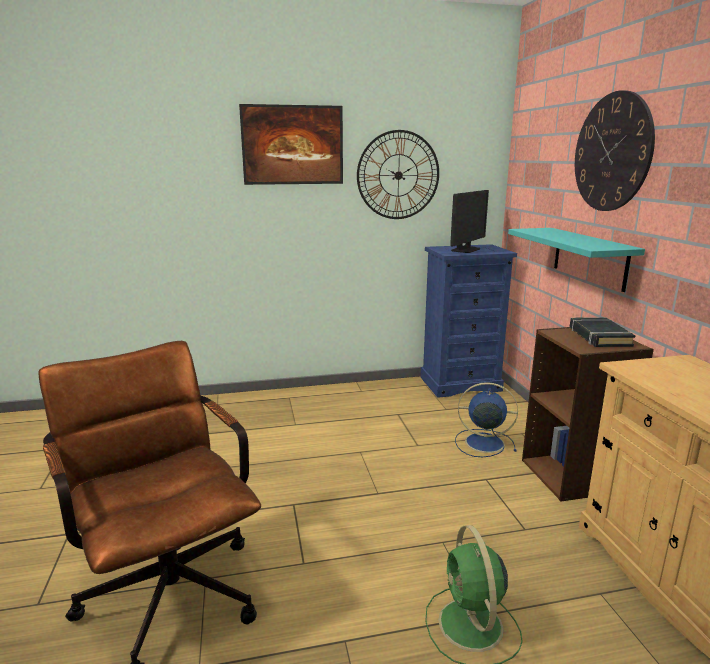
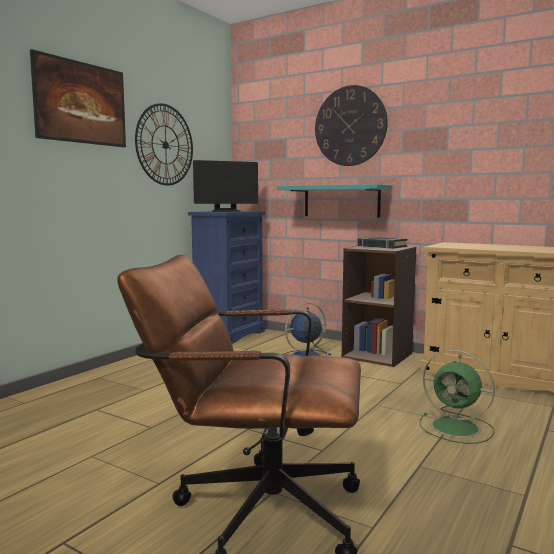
camera: 45 degrees left, 10 degrees down
monitor [450,190,489,253] -> monitor turned 75 degrees clockwise [193,160,258,212]

